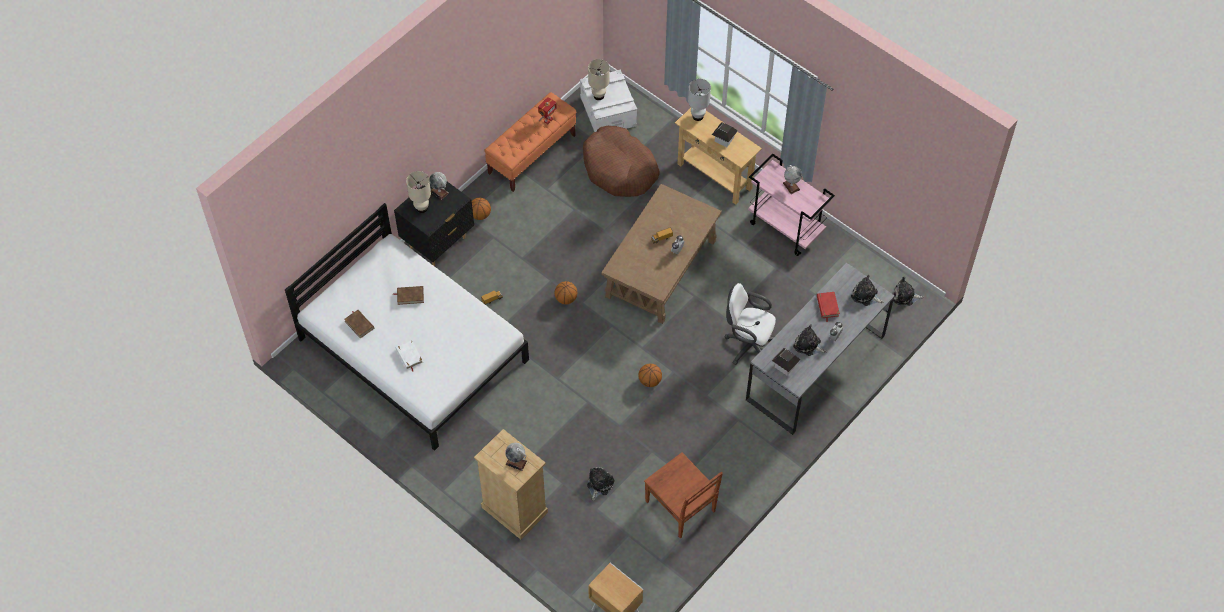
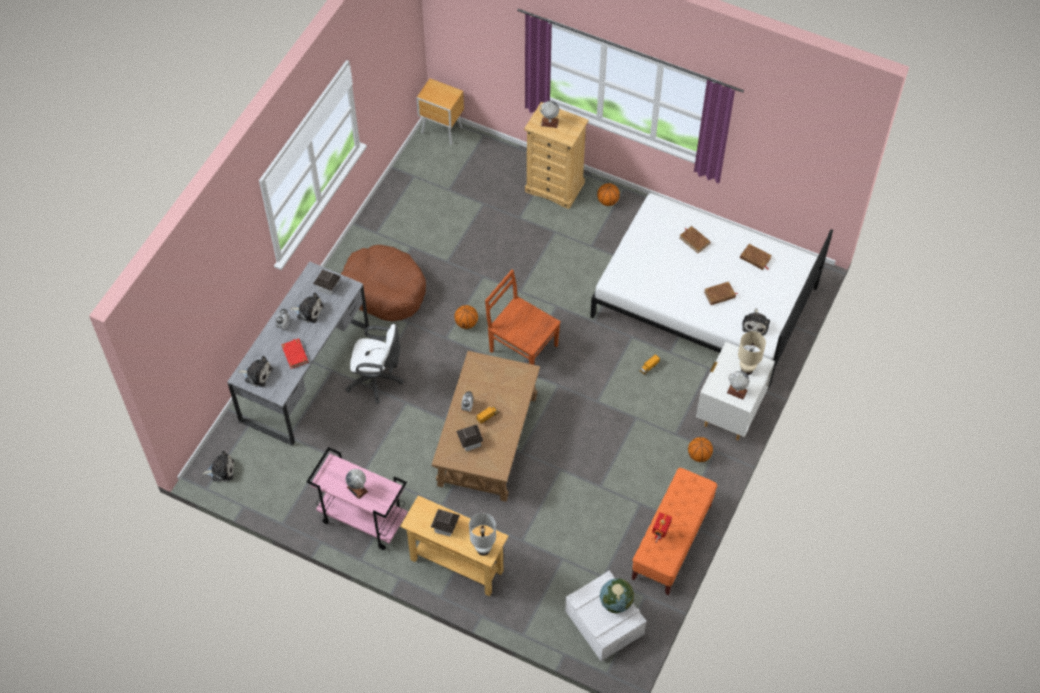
camera: 165 degrees right, 0 degrees up
black nightstand [394,182,474,266] -> white nightstand [696,342,775,440]
white book [396,340,423,372] -> brown book [680,226,711,253]
basketball [554,281,578,304] -> basketball moved to [597,183,620,206]
brown dog bed [583,126,660,197] -> brown dog bed moved to [341,245,426,321]
plush toy [587,467,615,501] -> plush toy moved to [742,308,770,335]
beige table lamp [588,59,609,100] -> globe [600,578,634,613]
brown chair [644,452,723,538] -> brown chair moved to [485,269,561,365]
none -> toy house [456,425,483,452]

